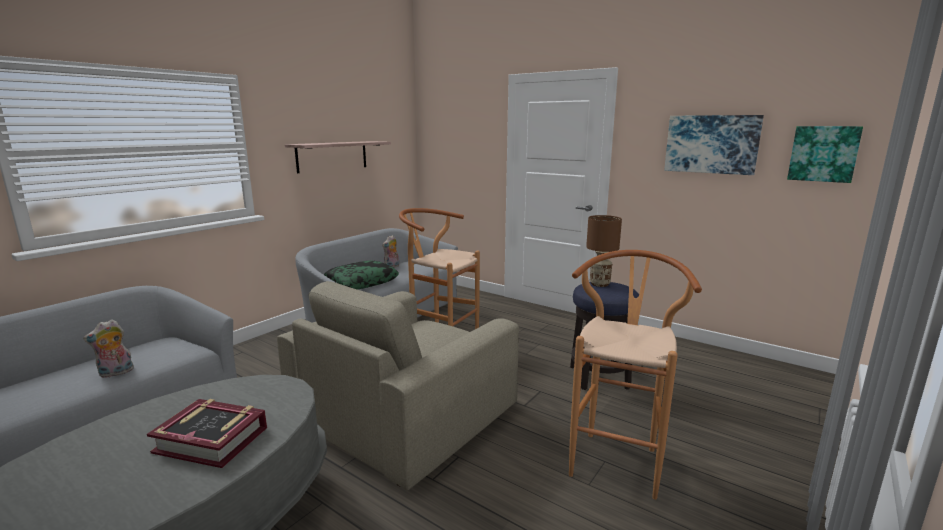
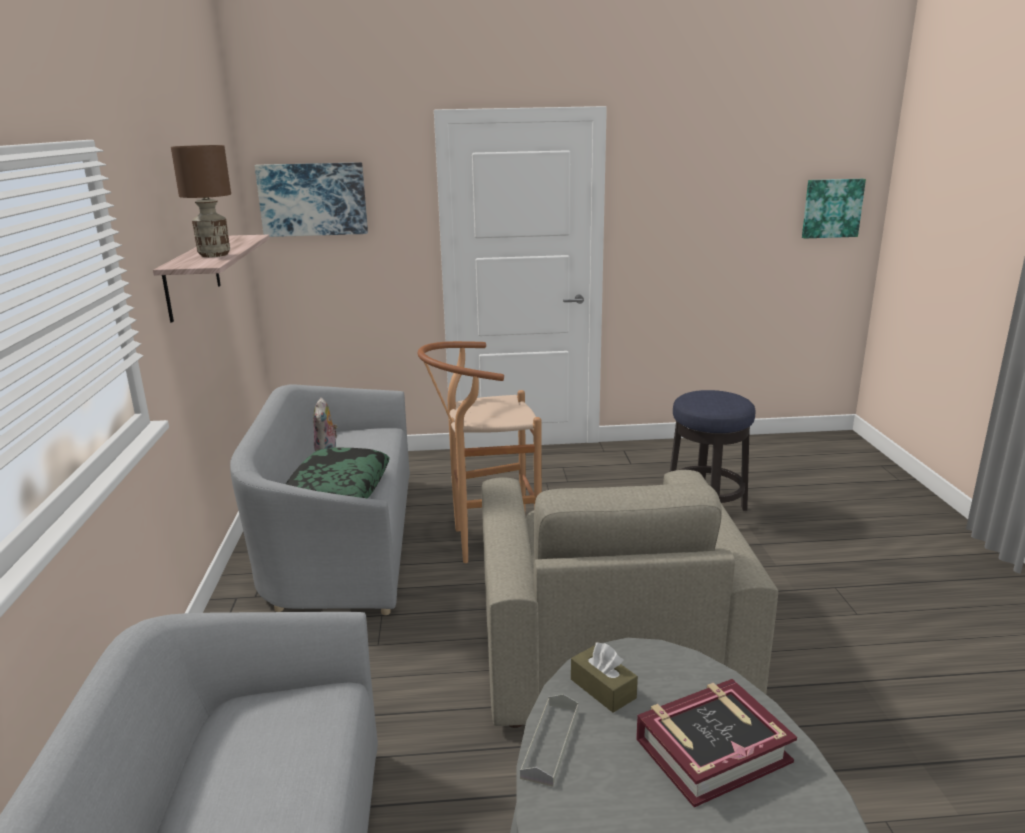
camera: 40 degrees left, 5 degrees up
plush toy [83,319,134,378] -> none
brown stool [569,250,702,500] -> none
brown table lamp [586,215,622,287] -> brown table lamp moved to [171,145,231,257]
picture [664,115,764,175] -> picture moved to [255,162,368,237]
none -> grey tray [520,694,578,786]
none -> brown tissue box [571,642,638,713]

